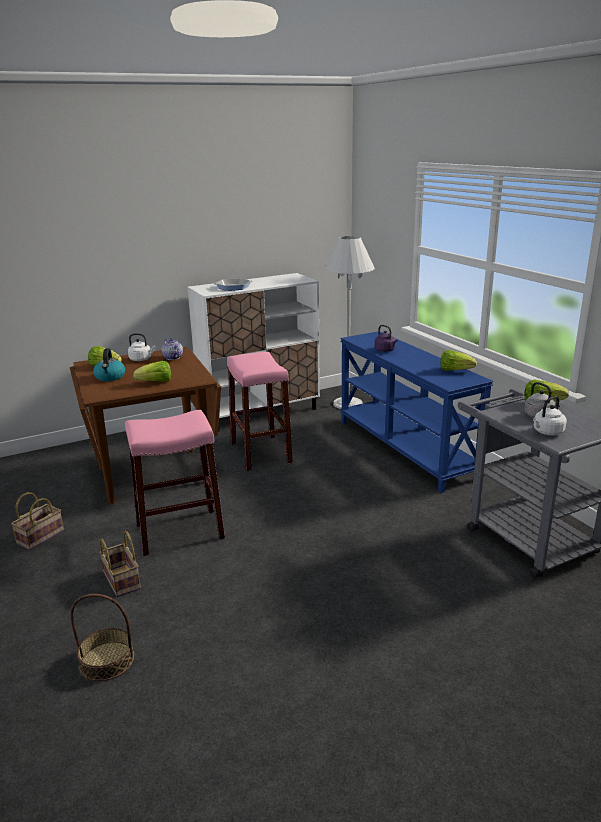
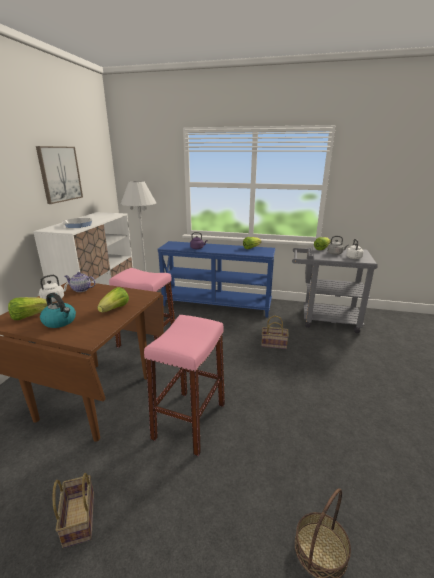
camera: 50 degrees left, 0 degrees up
basket [99,531,141,597] -> basket moved to [261,316,289,349]
none -> picture [36,146,83,204]

